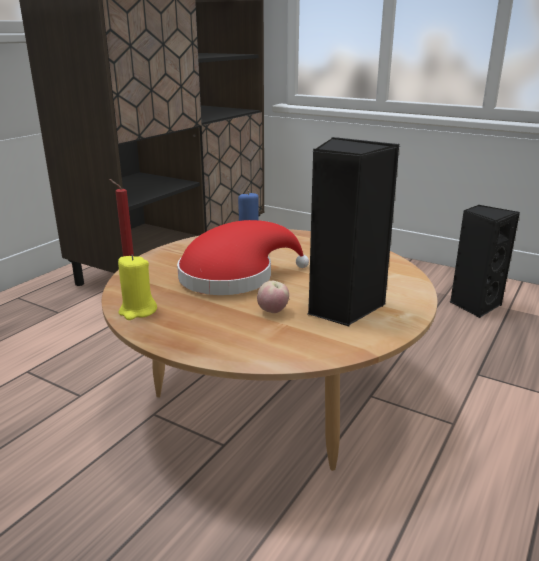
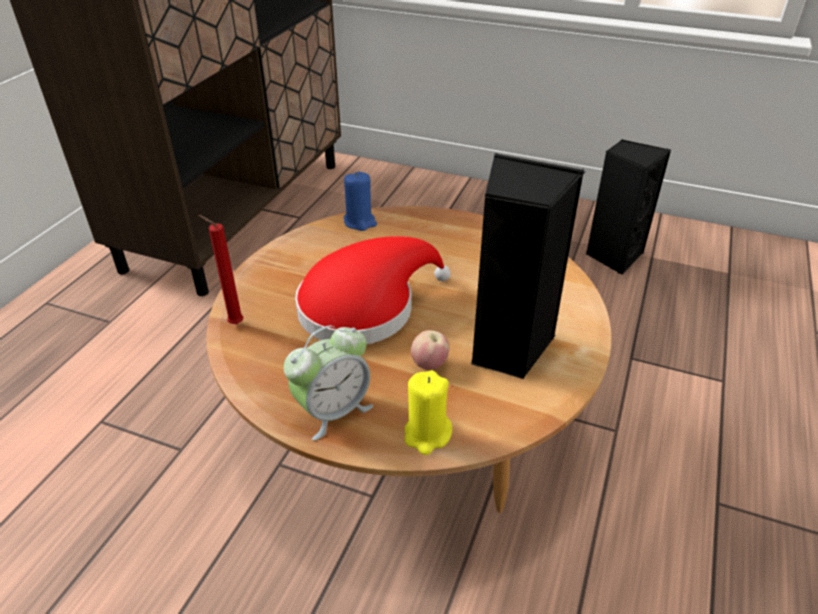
camera: 10 degrees left, 15 degrees up
yellow candle [118,255,157,320] -> yellow candle moved to [405,371,452,455]
none -> alarm clock [284,325,373,440]

